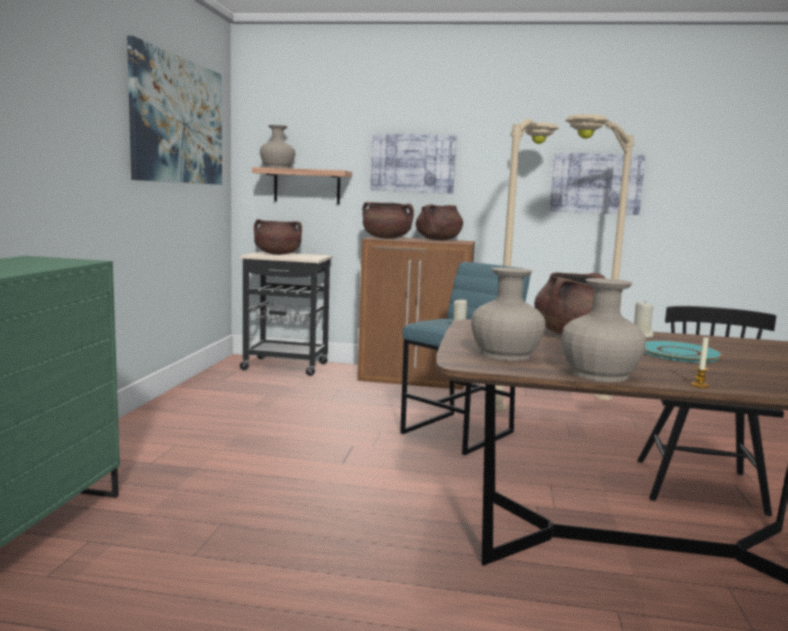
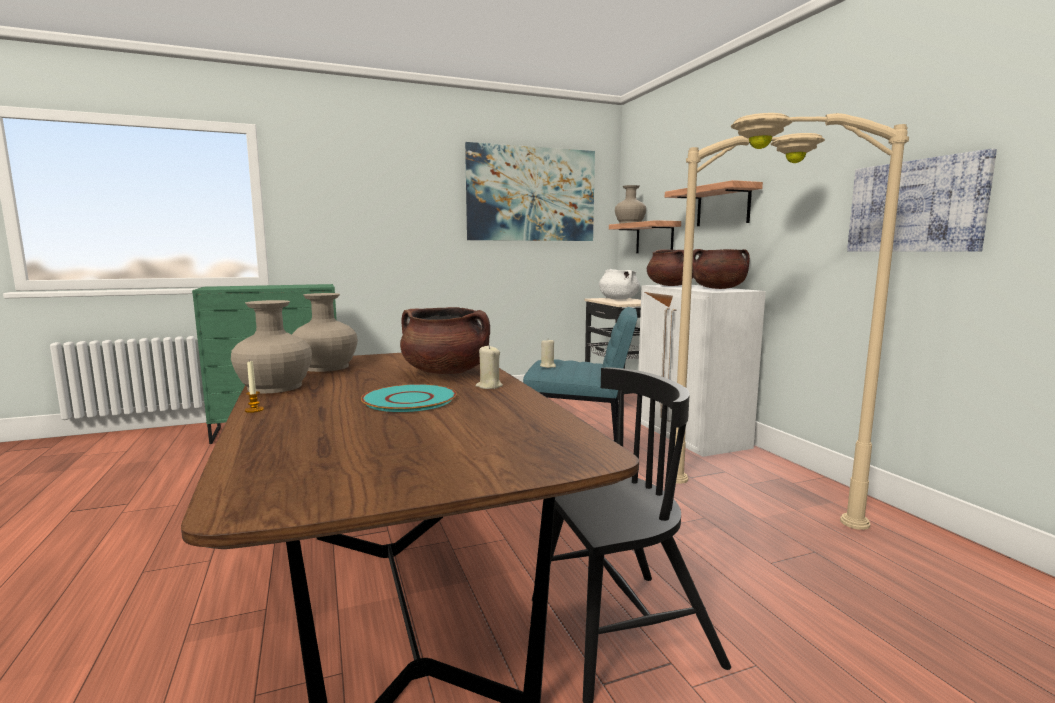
camera: 60 degrees right, 0 degrees up
brown cooking pot [254,219,302,255] -> white cooking pot [599,269,640,300]
brown cabinet [357,236,475,390] -> white cabinet [638,285,766,457]
picture [370,133,456,194] -> shelf [665,180,763,226]

